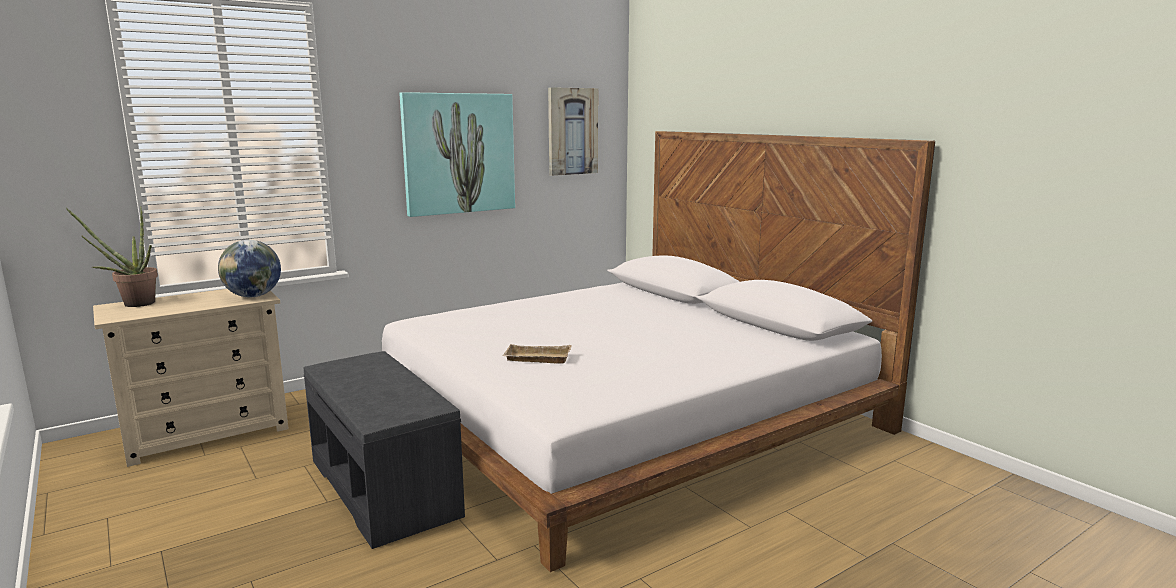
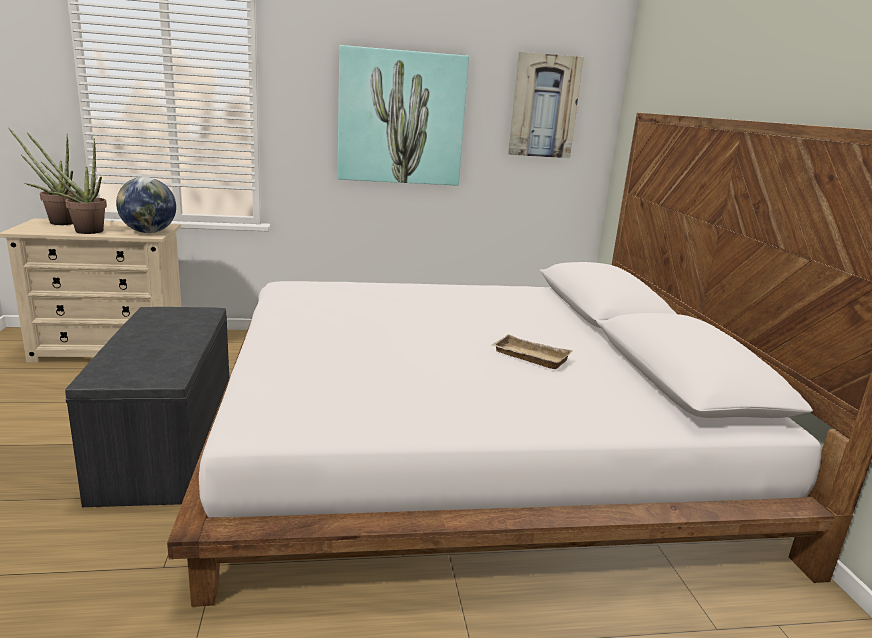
camera: 25 degrees right, 5 degrees up
beige tray [503,344,571,364] -> beige tray moved to [491,334,573,369]
none -> potted plant [27,133,107,234]

